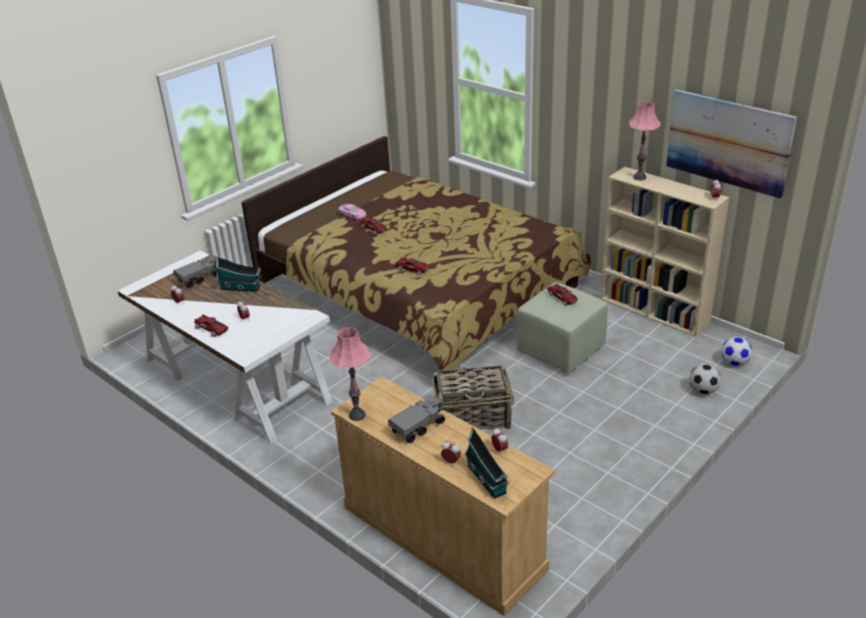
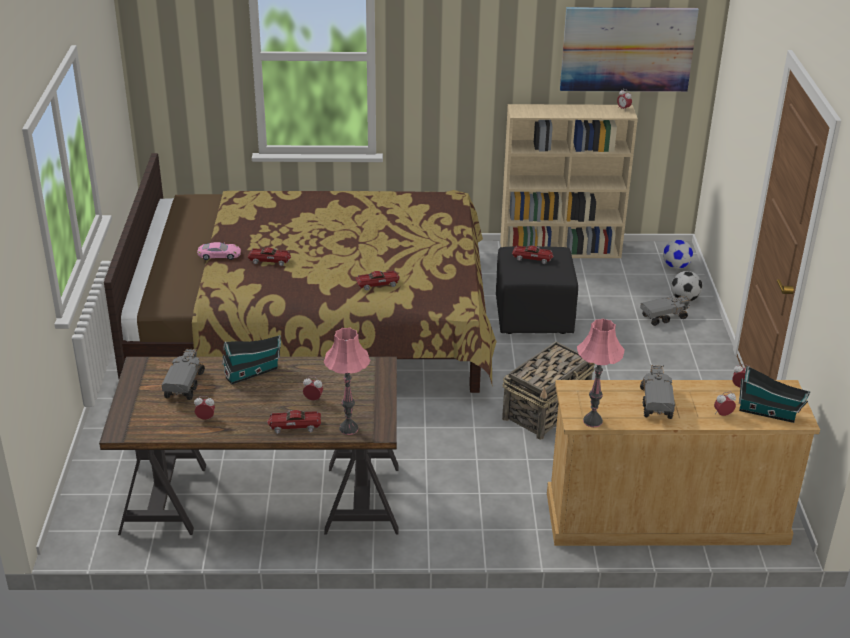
camera: 45 degrees left, 0 degrees up
white desk [118,250,332,444] -> brown desk [99,357,398,535]
green ottoman [516,282,608,374] -> black ottoman [496,246,578,334]
pink table lamp [629,101,661,181] -> pink table lamp moved to [324,328,371,435]
none -> toy truck [640,296,691,326]

